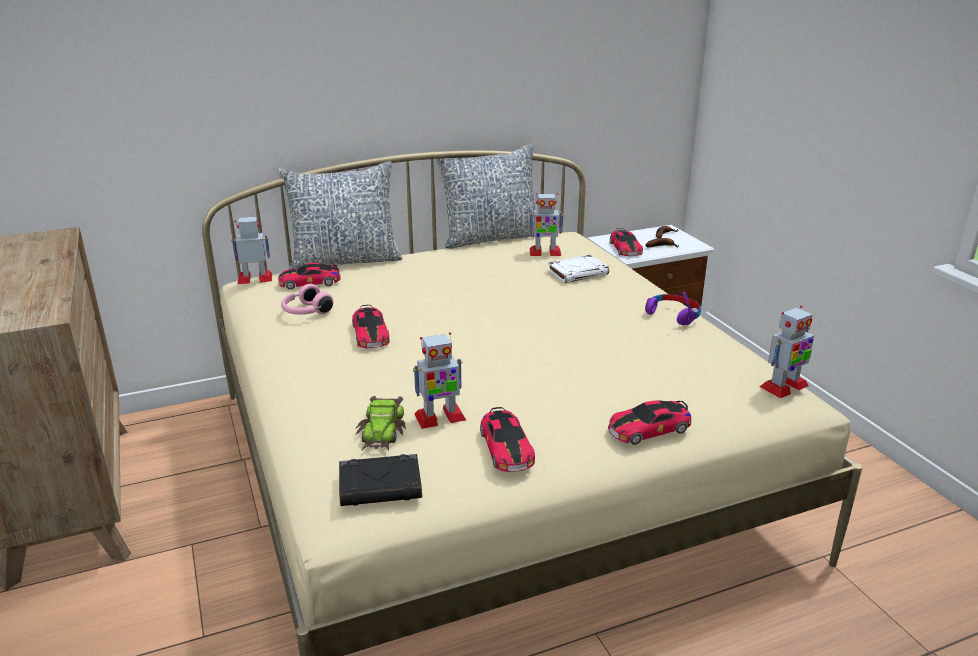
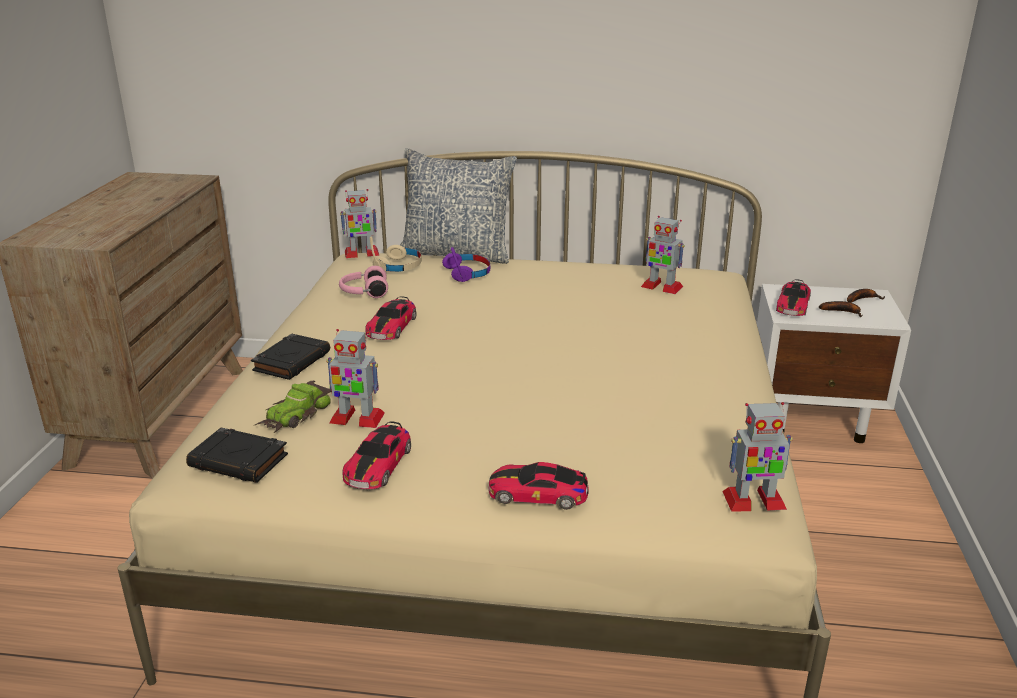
camera: 30 degrees right, 0 degrees up
toy robot [231,217,272,284] -> toy robot turned 150 degrees clockwise [340,189,379,258]
toy car [278,263,341,290] -> beige headphones [370,237,422,272]
pillow [436,144,536,248] -> none
white book [547,255,609,283] -> none
purple headphones [645,292,701,325] -> purple headphones moved to [442,247,490,282]
none -> black book [251,334,330,380]

